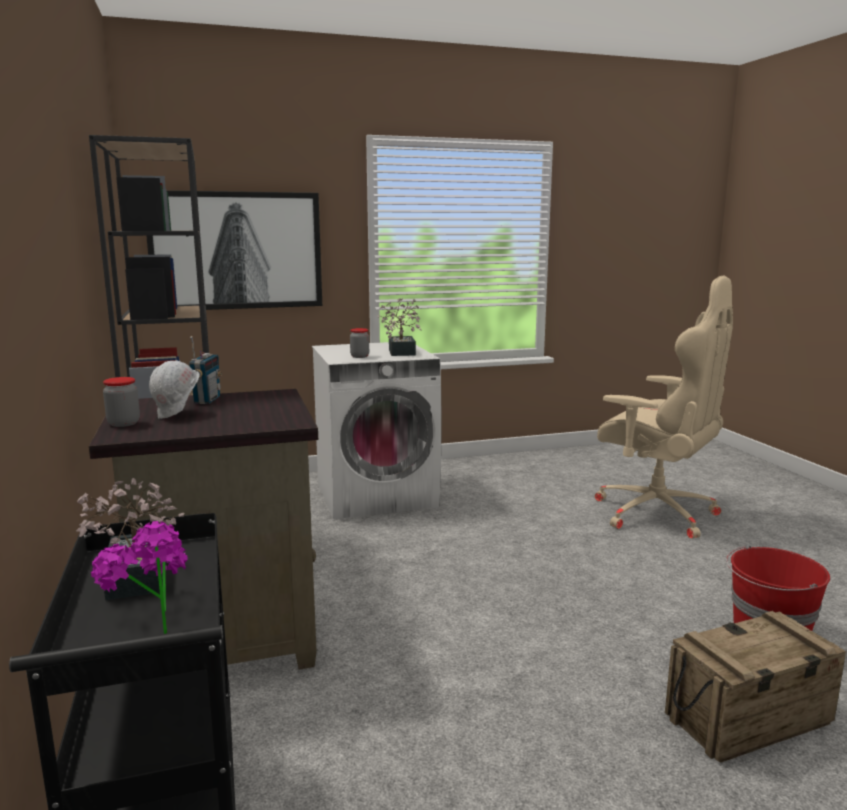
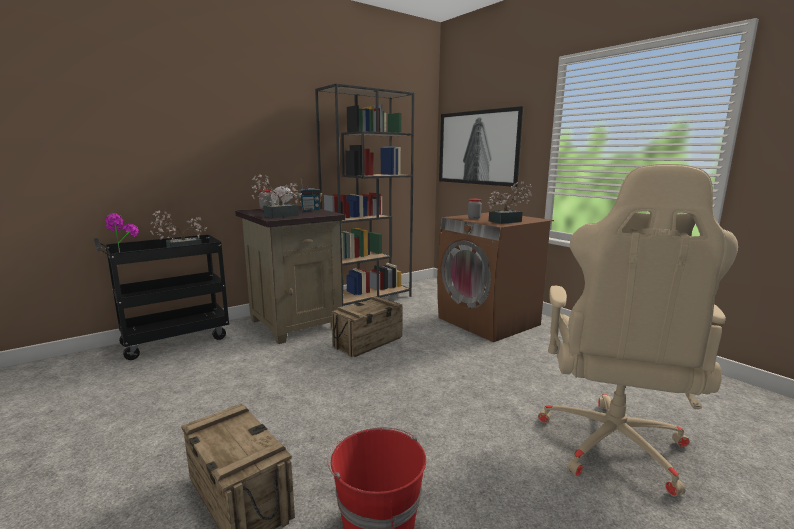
camera: 70 degrees right, 0 degrees up
white washing machine [312,342,441,519] -> brown washing machine [437,212,554,342]
none -> potted plant [251,175,302,218]
none -> crate [331,296,403,357]

